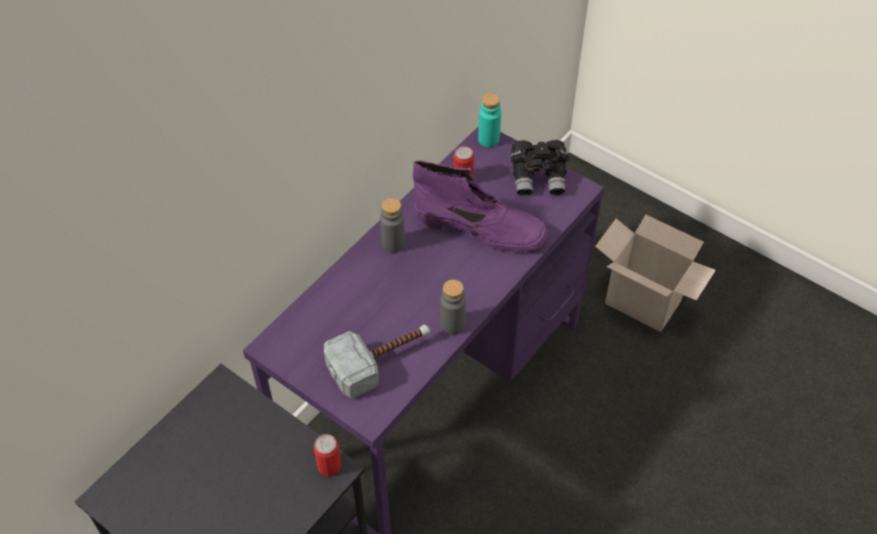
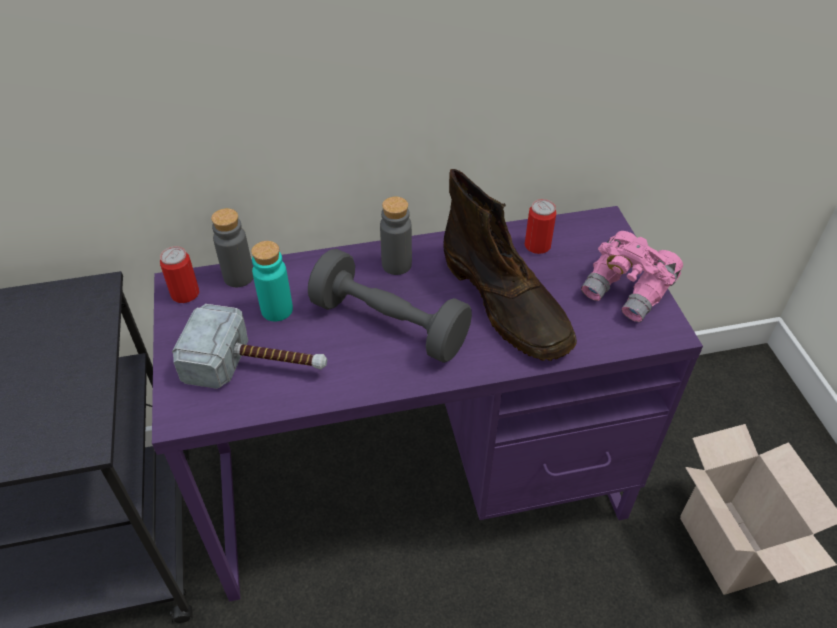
camera: 40 degrees right, 5 degrees down
can [314,434,342,477] -> can moved to [160,246,199,303]
purple boot [413,160,548,252] -> brown boot [443,169,577,361]
grey bottle [440,280,466,335] -> grey bottle moved to [211,208,253,287]
turquoise bottle [478,93,501,147] -> turquoise bottle moved to [251,241,293,321]
black binoculars [511,140,569,196] -> pink binoculars [581,231,683,322]
none -> grey dumbbell [308,249,472,363]

